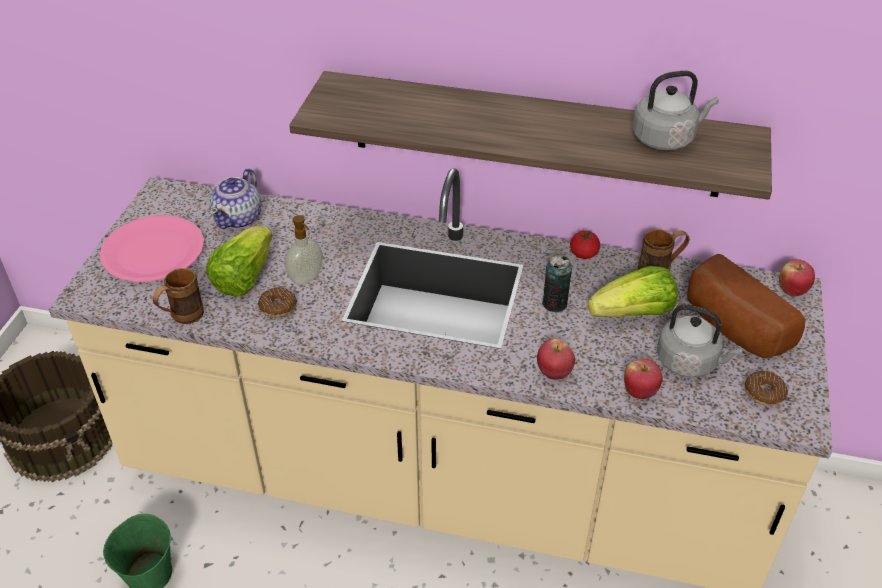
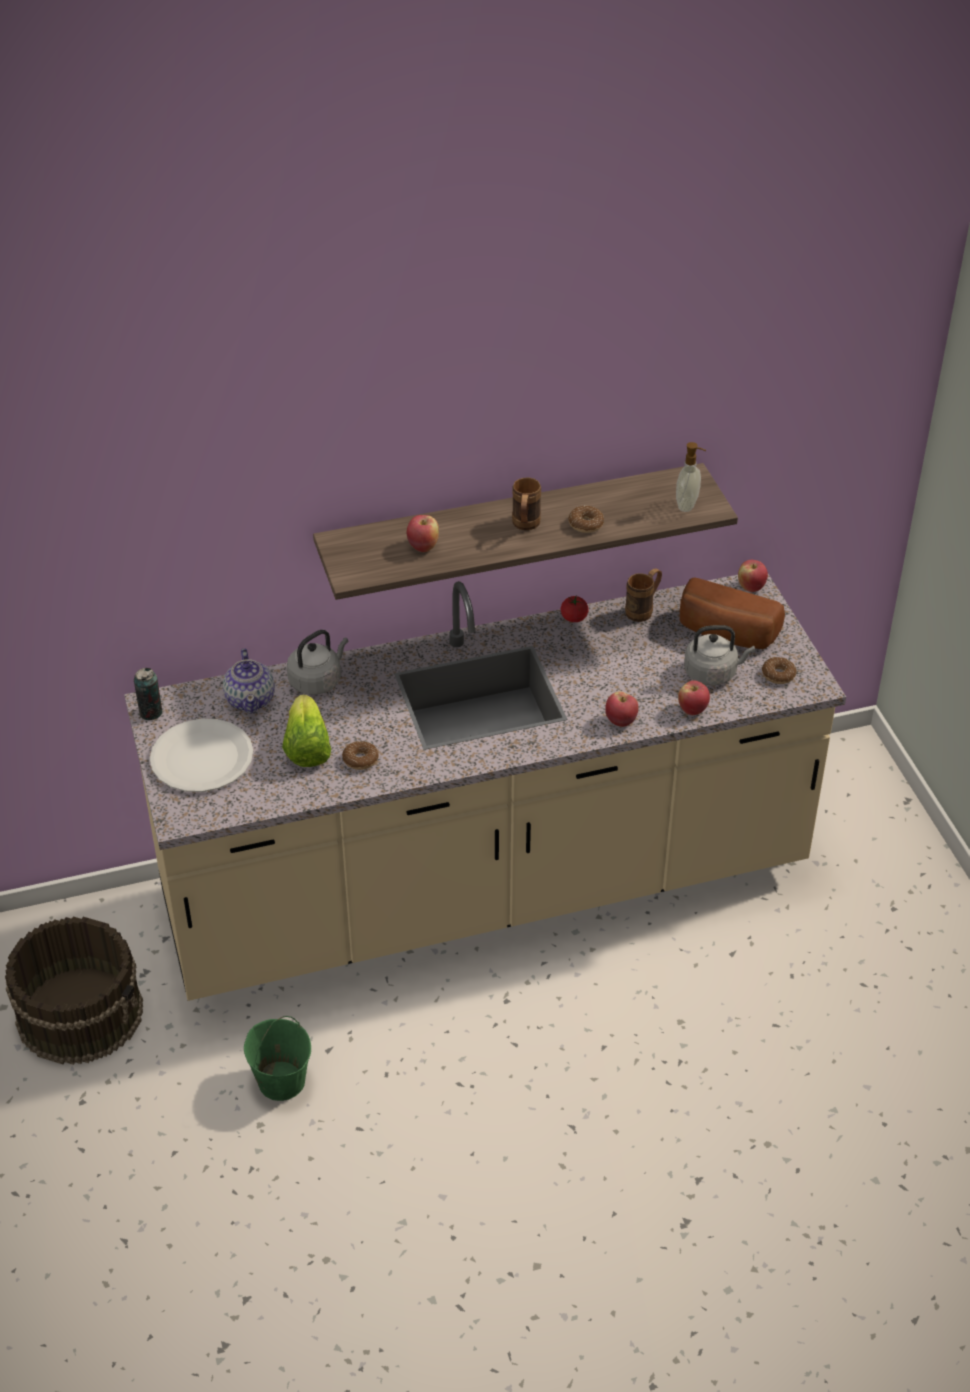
camera: 30 degrees left, 0 degrees up
pink plate [100,215,204,282] -> white plate [150,719,253,792]
brown mug [153,268,204,324] -> brown mug moved to [512,477,541,530]
soap dispenser [285,215,323,285] -> soap dispenser moved to [676,442,706,512]
can [542,255,572,312] -> can moved to [134,668,162,720]
lettuce [588,266,677,317] -> none
grey kettle [632,71,719,151] -> grey kettle moved to [287,630,348,695]
none -> apple [407,515,439,552]
none -> donut [568,506,604,533]

